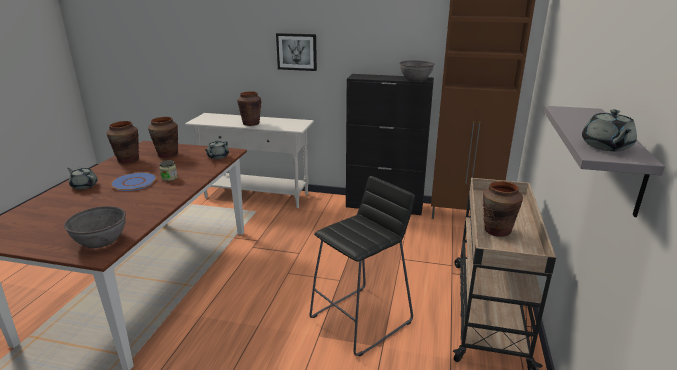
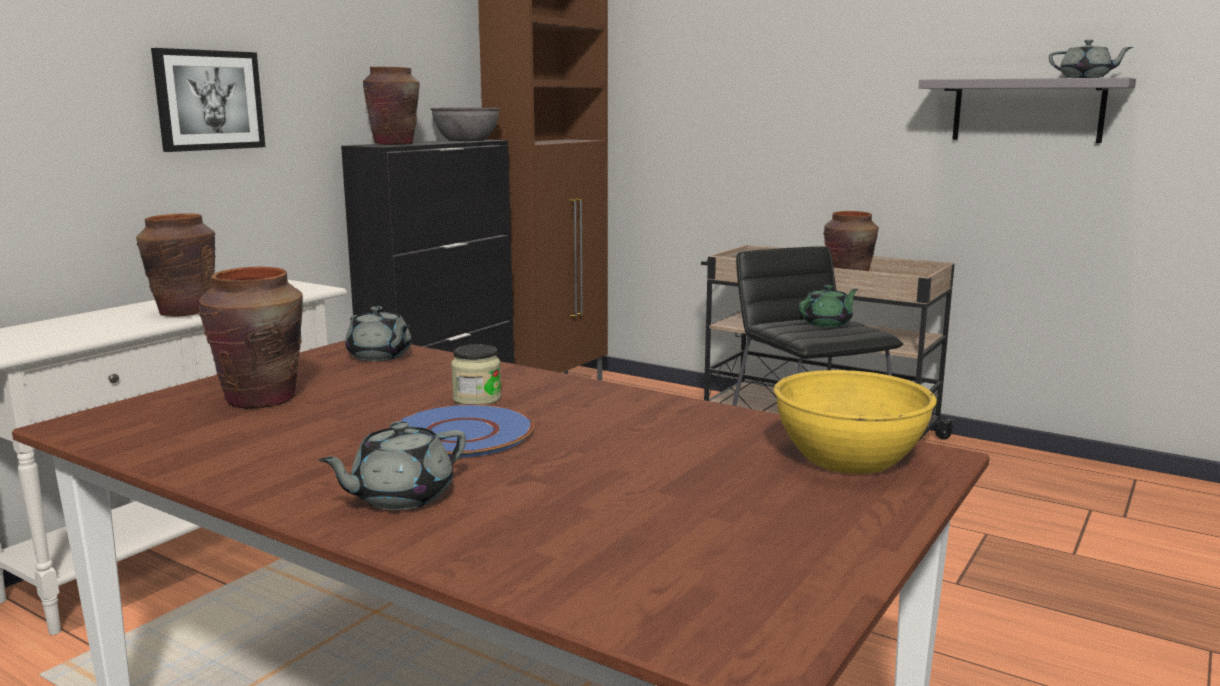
camera: 70 degrees left, 10 degrees down
grey bowl [64,206,126,248] -> yellow bowl [774,370,937,474]
brown vase [106,121,139,164] -> brown vase moved to [363,67,420,145]
none -> green teapot [799,285,858,327]

